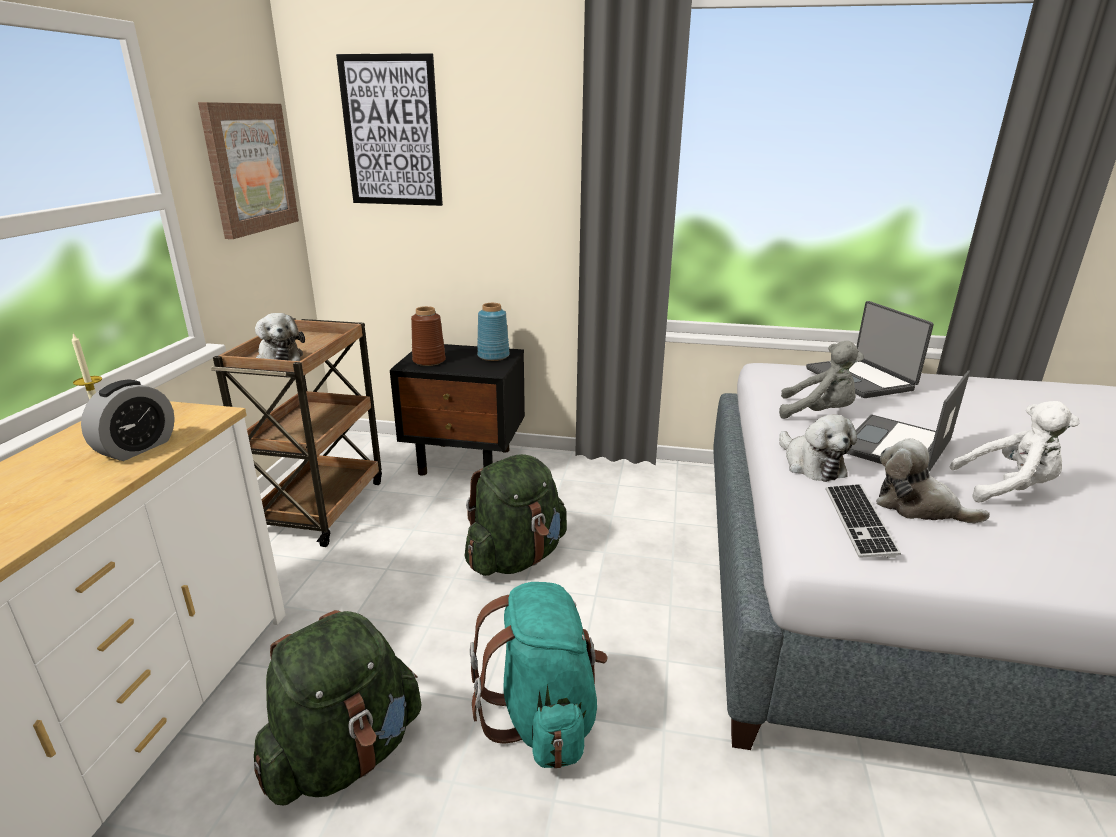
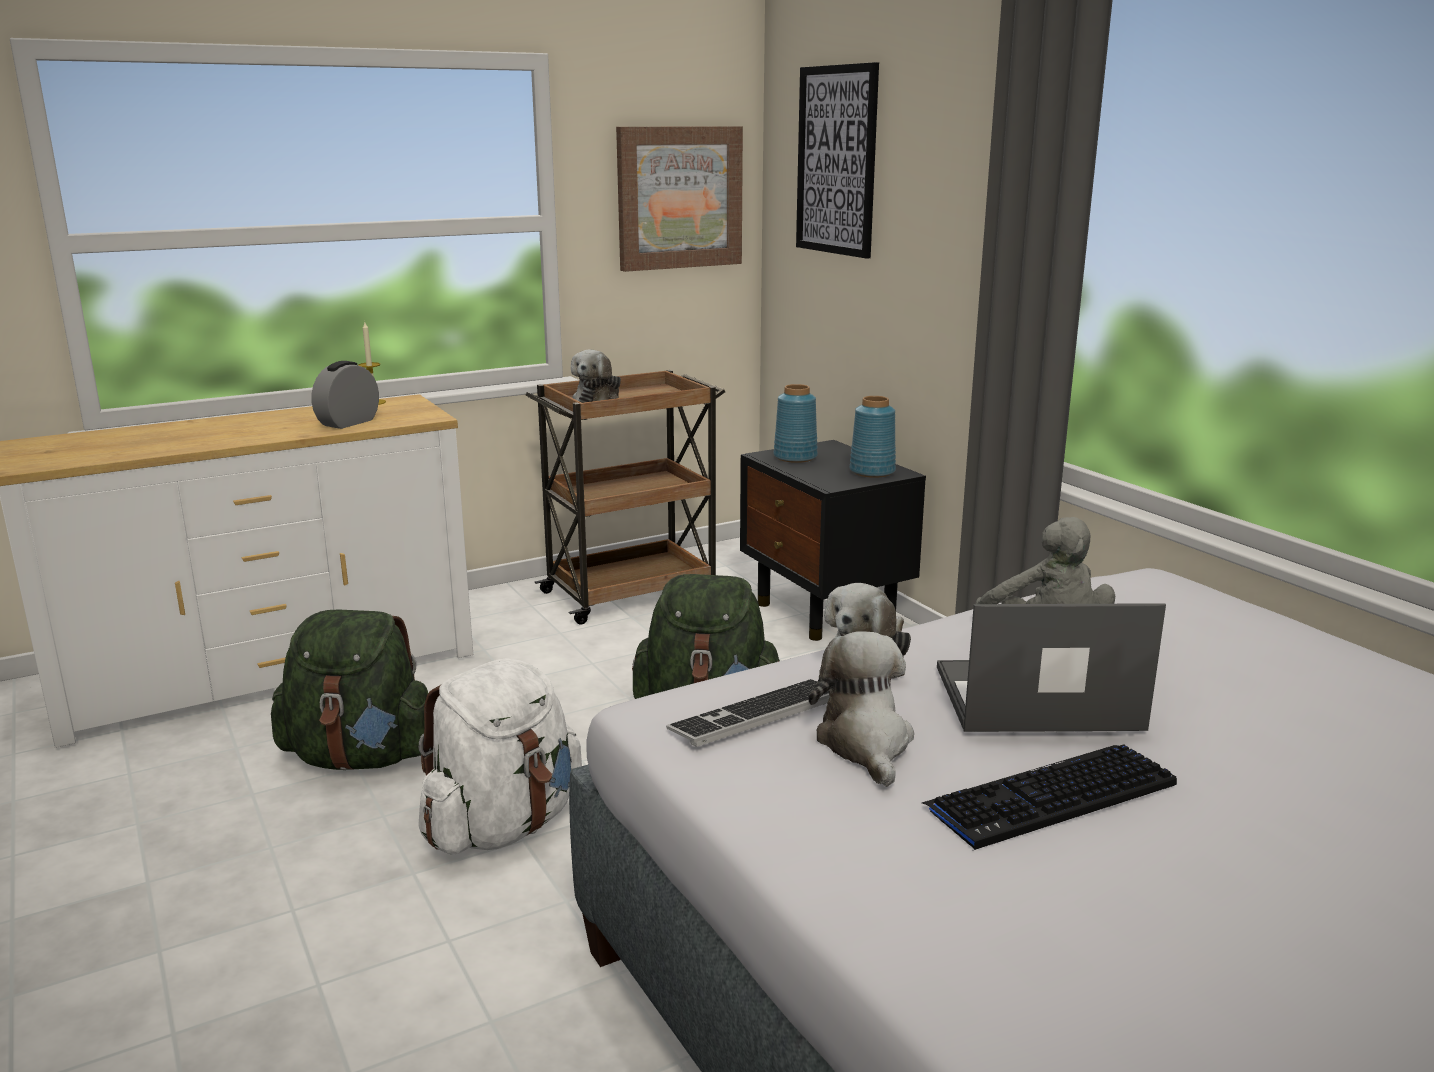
camera: 50 degrees right, 5 degrees down
alarm clock [81,380,175,461] -> alarm clock turned 135 degrees clockwise [311,361,379,429]
brown vase [411,306,446,366] -> blue vase [774,384,818,463]
turquoise backpack [470,582,608,768] -> white backpack [418,658,582,854]
laptop [806,301,934,398] -> none
white plush toy [950,401,1079,502] -> keyboard [922,744,1177,850]

